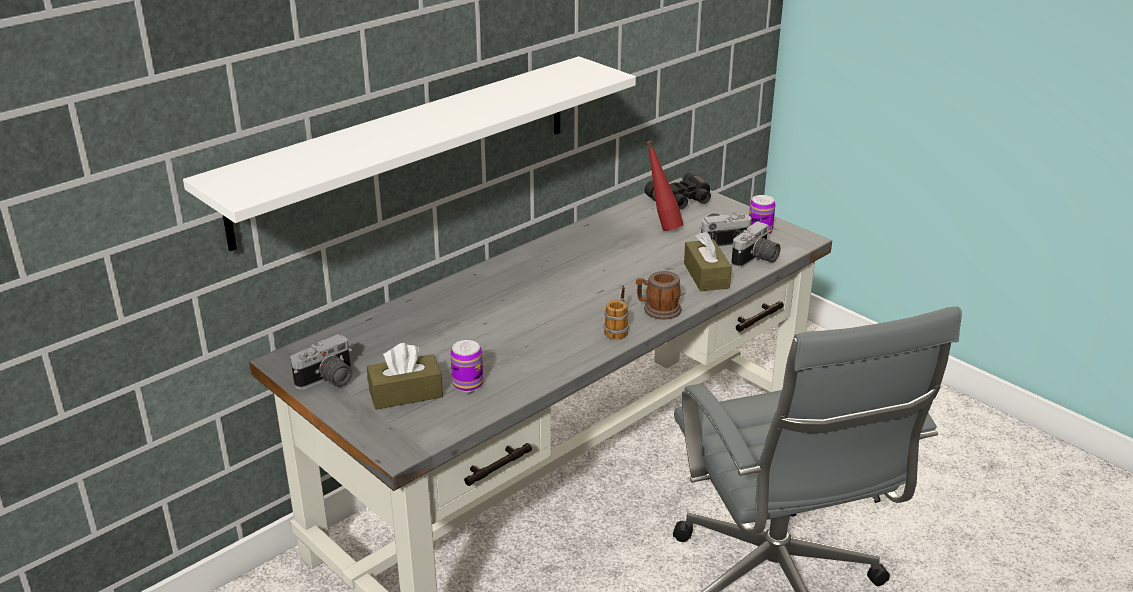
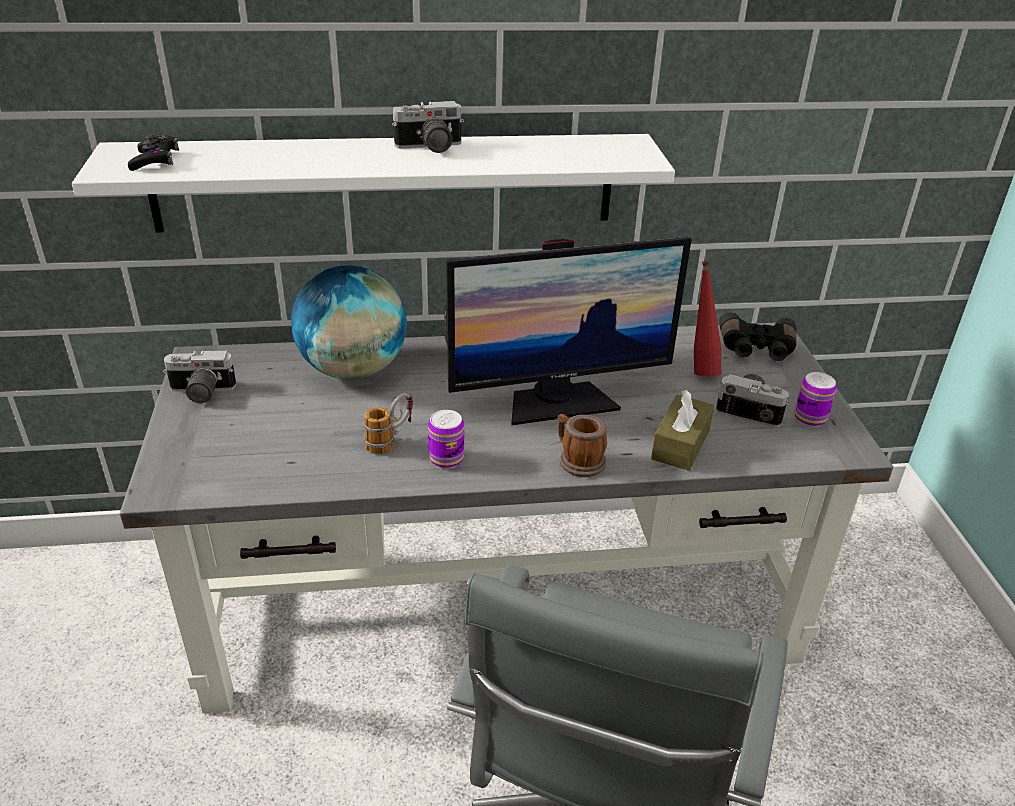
camera: 35 degrees right, 5 degrees up
brown tissue box [367,343,443,410] -> none
can [450,340,483,392] -> can moved to [428,410,464,469]
mug [604,284,629,340] -> mug moved to [363,393,413,454]
camera [731,221,781,268] -> camera moved to [392,101,464,153]
none -> black game controller [128,135,179,171]
none -> globe [291,265,407,380]
none -> monitor [444,237,692,425]

